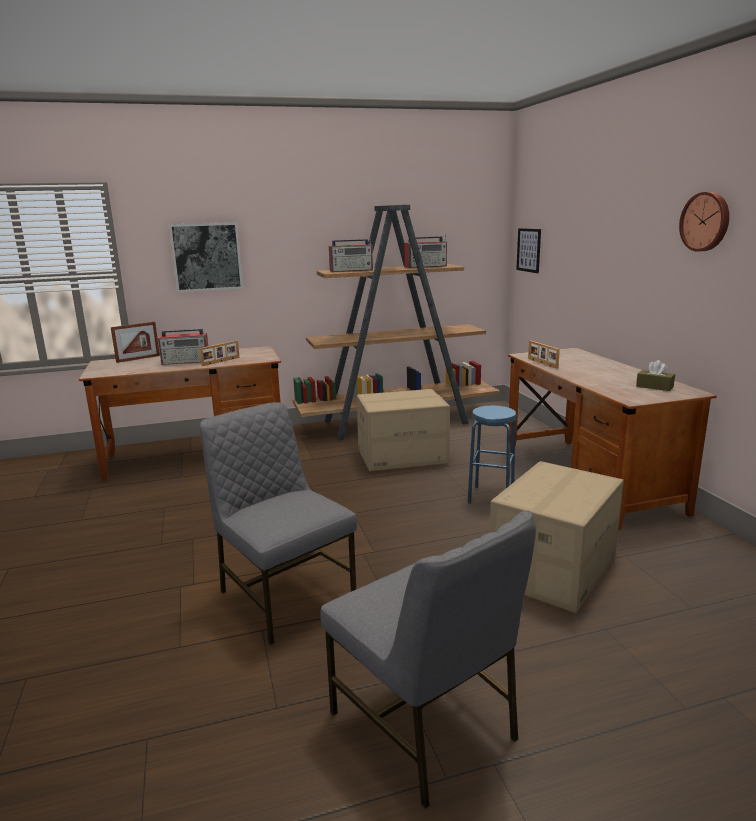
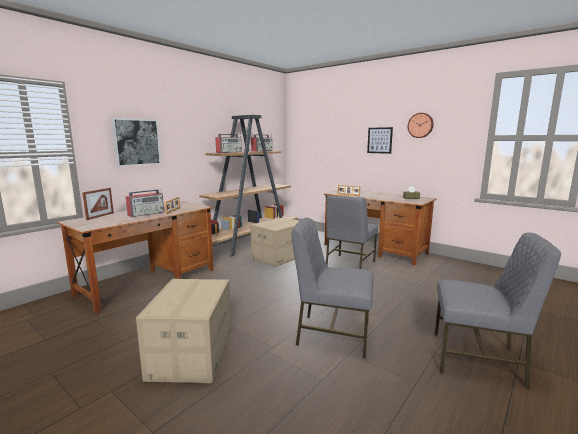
camera: 35 degrees left, 5 degrees down
blue stool [468,406,516,504] -> grey chair [326,195,378,269]
cardboard box [490,461,624,613] -> cardboard box moved to [136,279,231,383]
picture [516,228,541,273] -> picture moved to [367,127,393,154]

